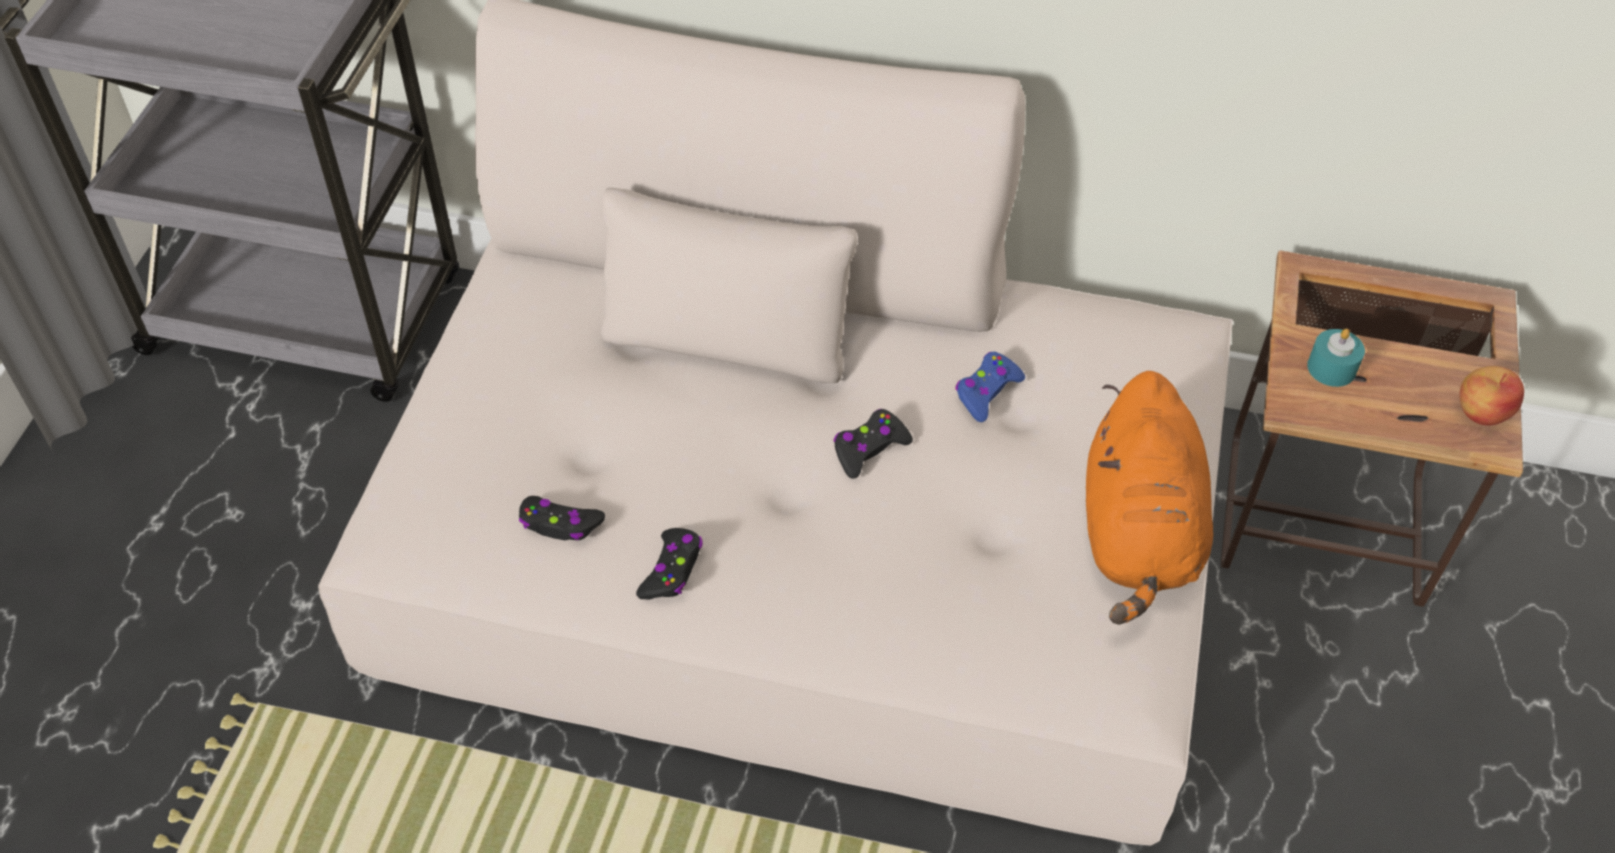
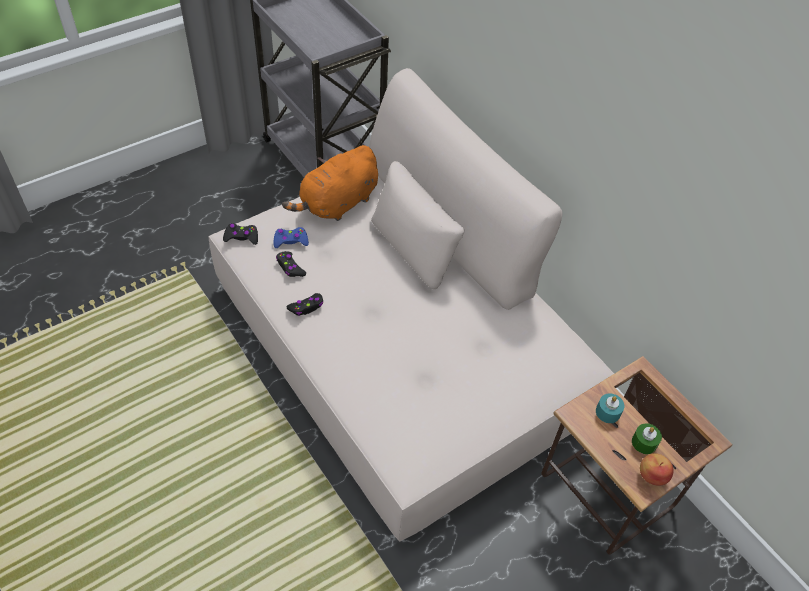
camera: 40 degrees right, 0 degrees up
black game controller [833,409,913,479] -> black game controller moved to [223,223,258,245]
blue game controller [955,352,1025,422] -> blue game controller moved to [273,227,309,248]
orange plush toy [1086,371,1213,625] -> orange plush toy moved to [282,145,378,221]
none -> green candle [632,423,662,454]

